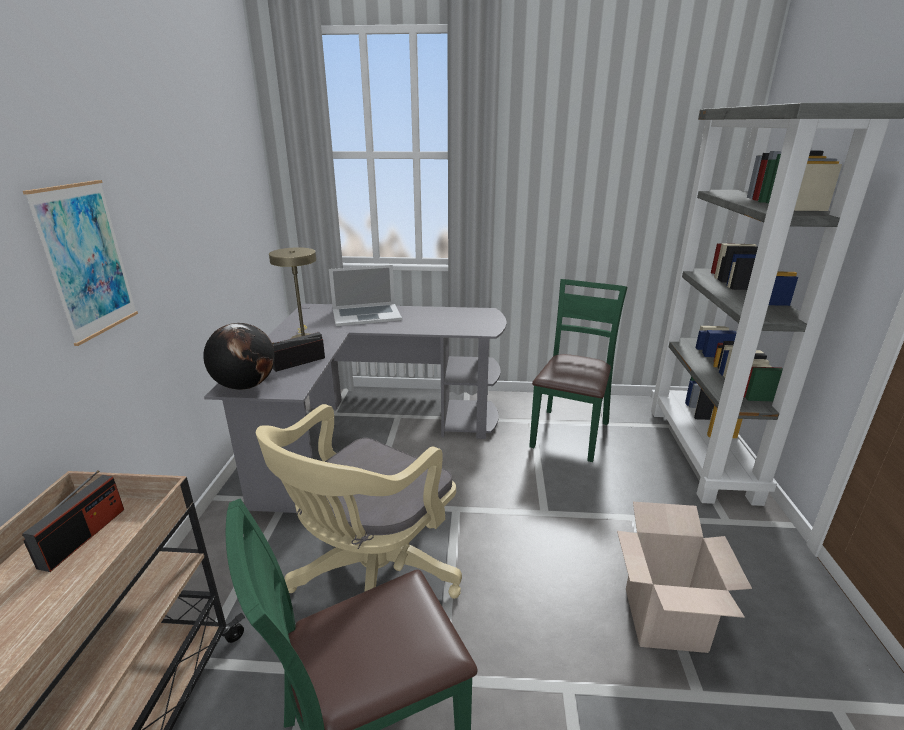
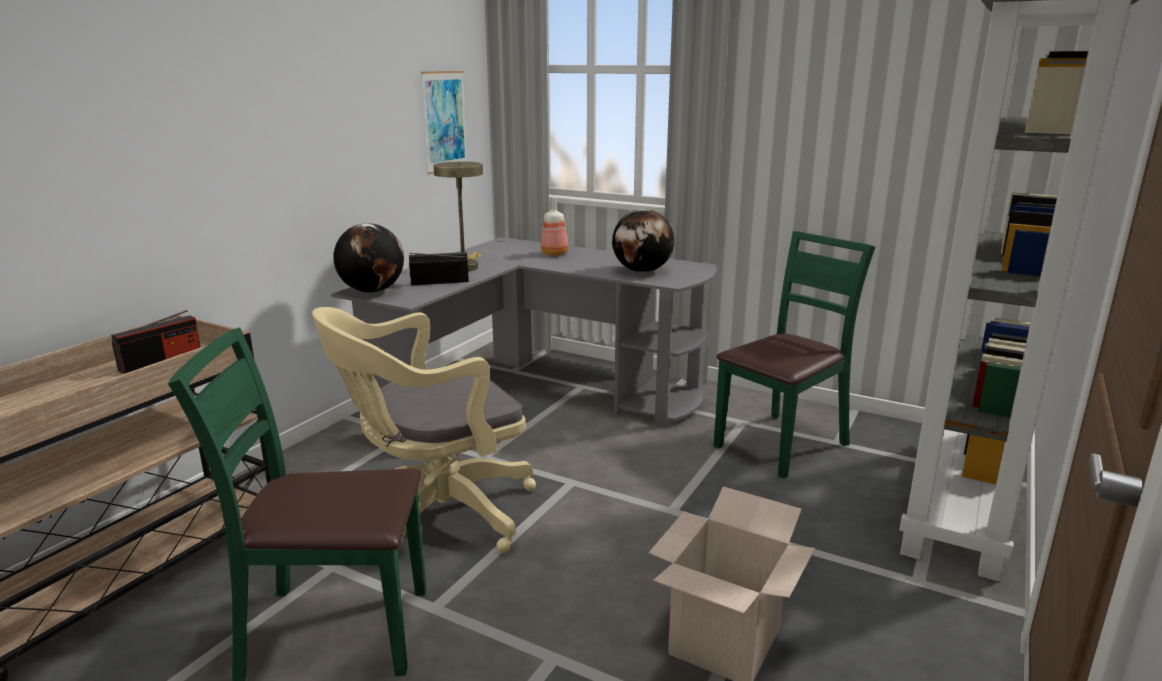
camera: 25 degrees right, 5 degrees down
picture [23,180,138,346] -> picture moved to [421,71,467,174]
laptop [329,265,402,326] -> bottle [541,197,568,256]
none -> globe [612,209,674,272]

